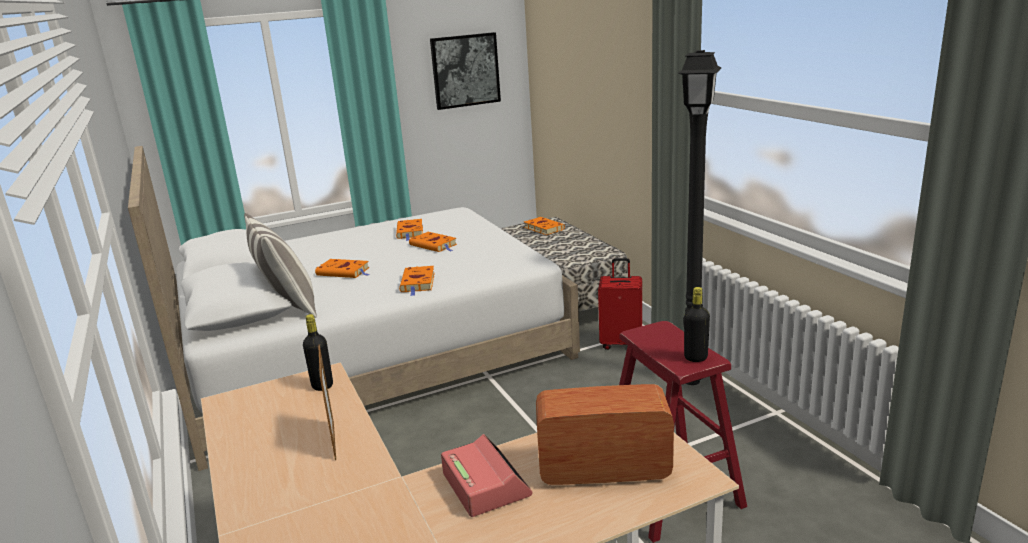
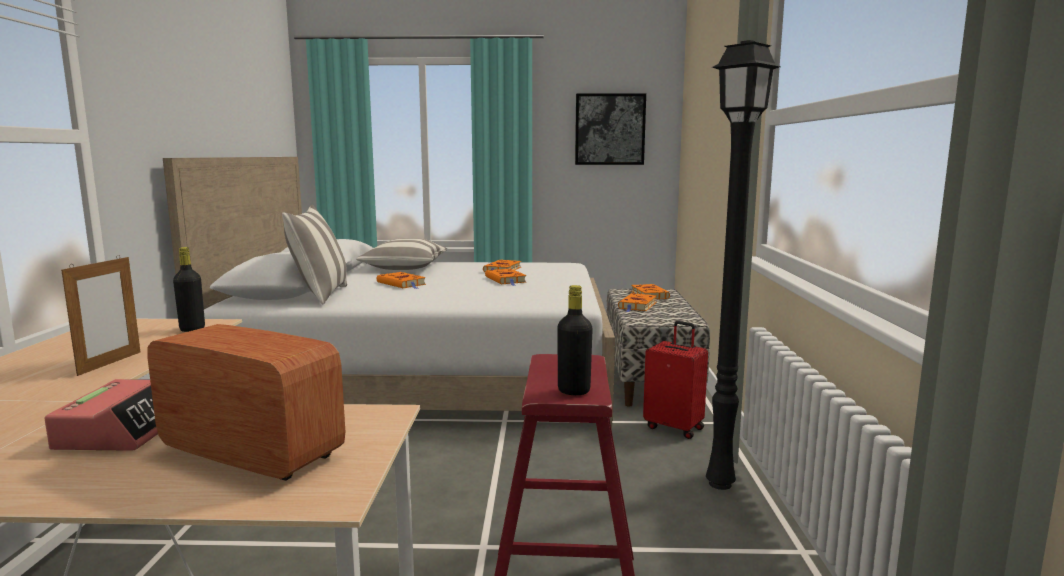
camera: 25 degrees right, 10 degrees down
orange book [399,266,435,296] -> orange book moved to [618,293,657,312]
none -> pillow [356,238,447,270]

